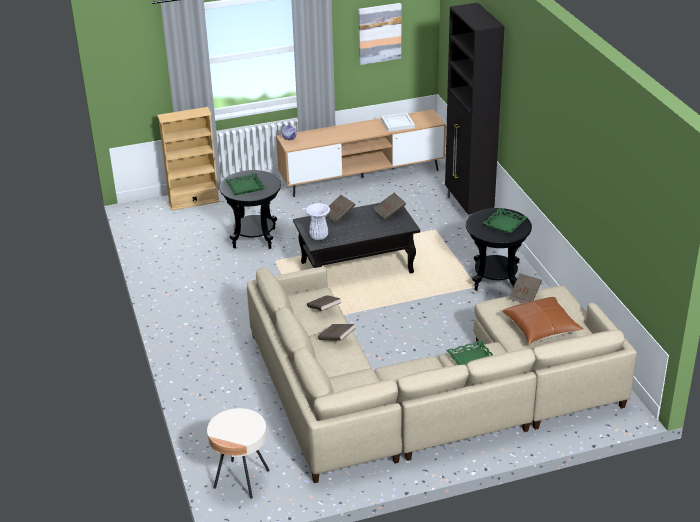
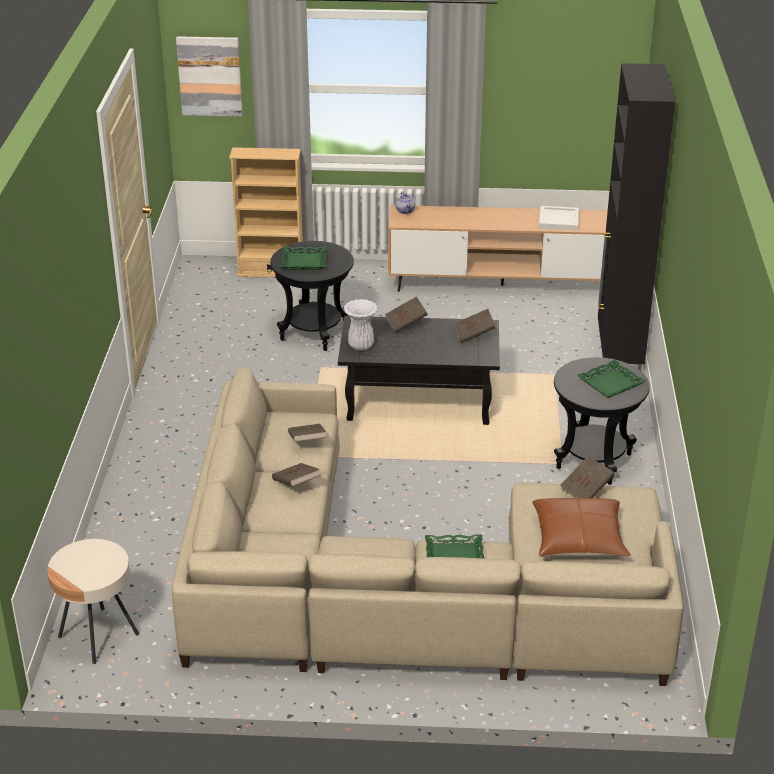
camera: 20 degrees right, 0 degrees up
picture [358,3,401,65] -> picture moved to [176,36,243,117]

